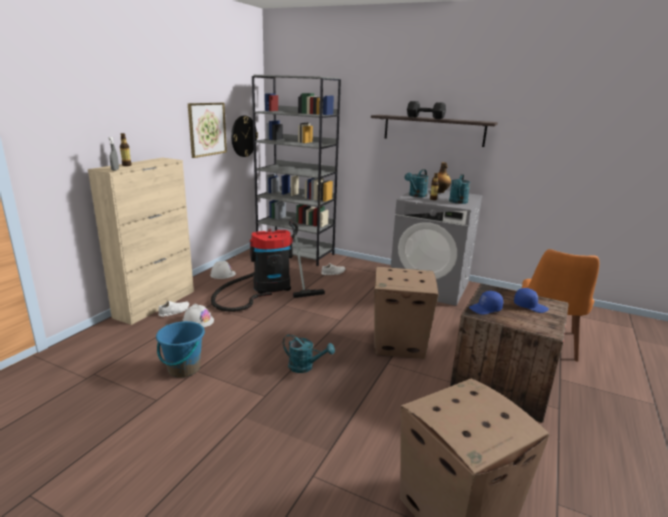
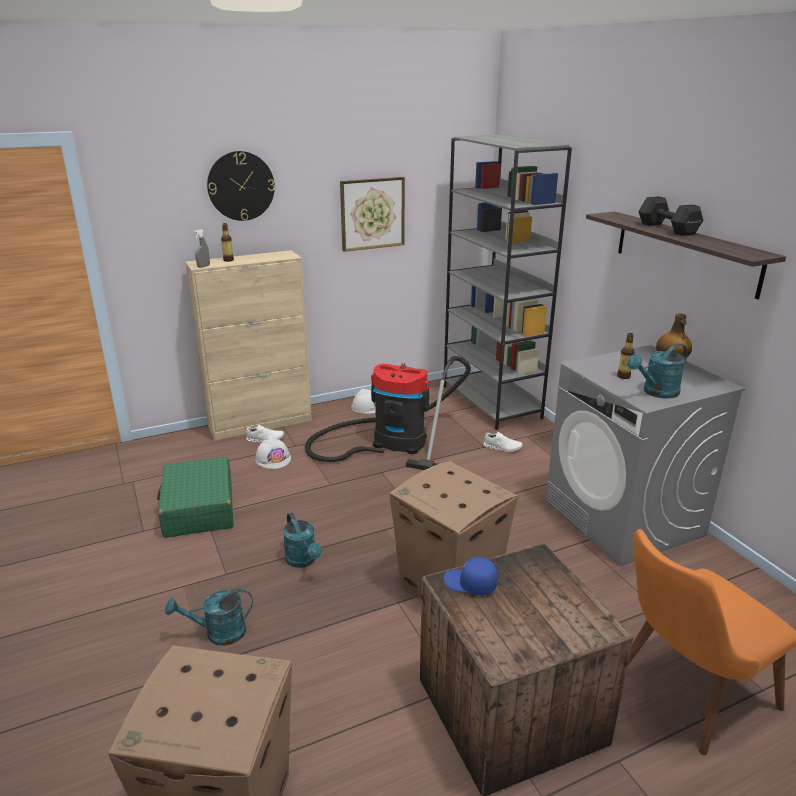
camera: 40 degrees right, 5 degrees up
blue bucket [156,321,205,377] -> green suitcase [157,457,234,538]
wall clock [231,115,258,157] -> wall clock moved to [207,151,275,221]
turquoise watering can [405,169,429,197] -> turquoise watering can moved to [165,588,253,646]
blue cap [514,288,549,313] -> none

